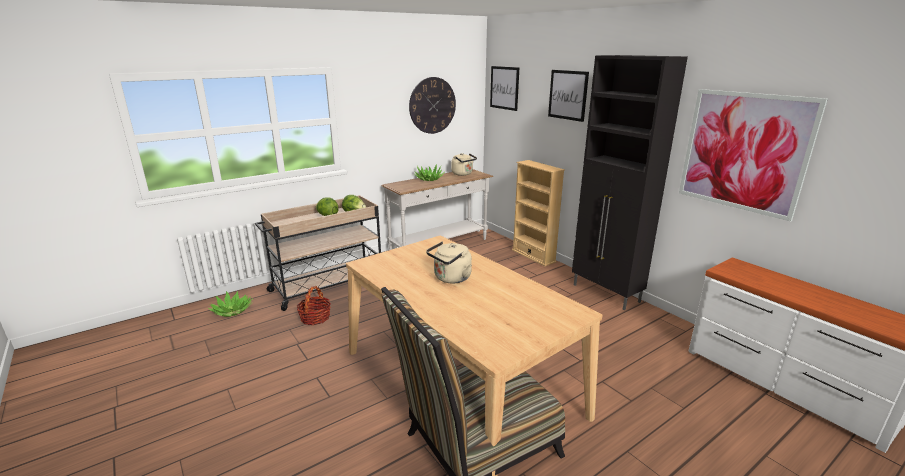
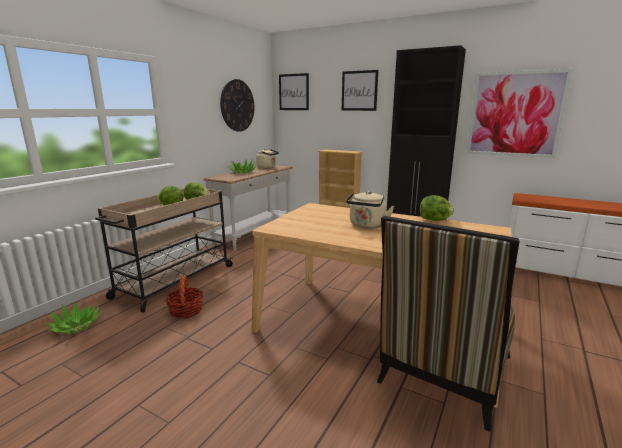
camera: 25 degrees left, 5 degrees down
none -> lettuce [420,195,454,221]

